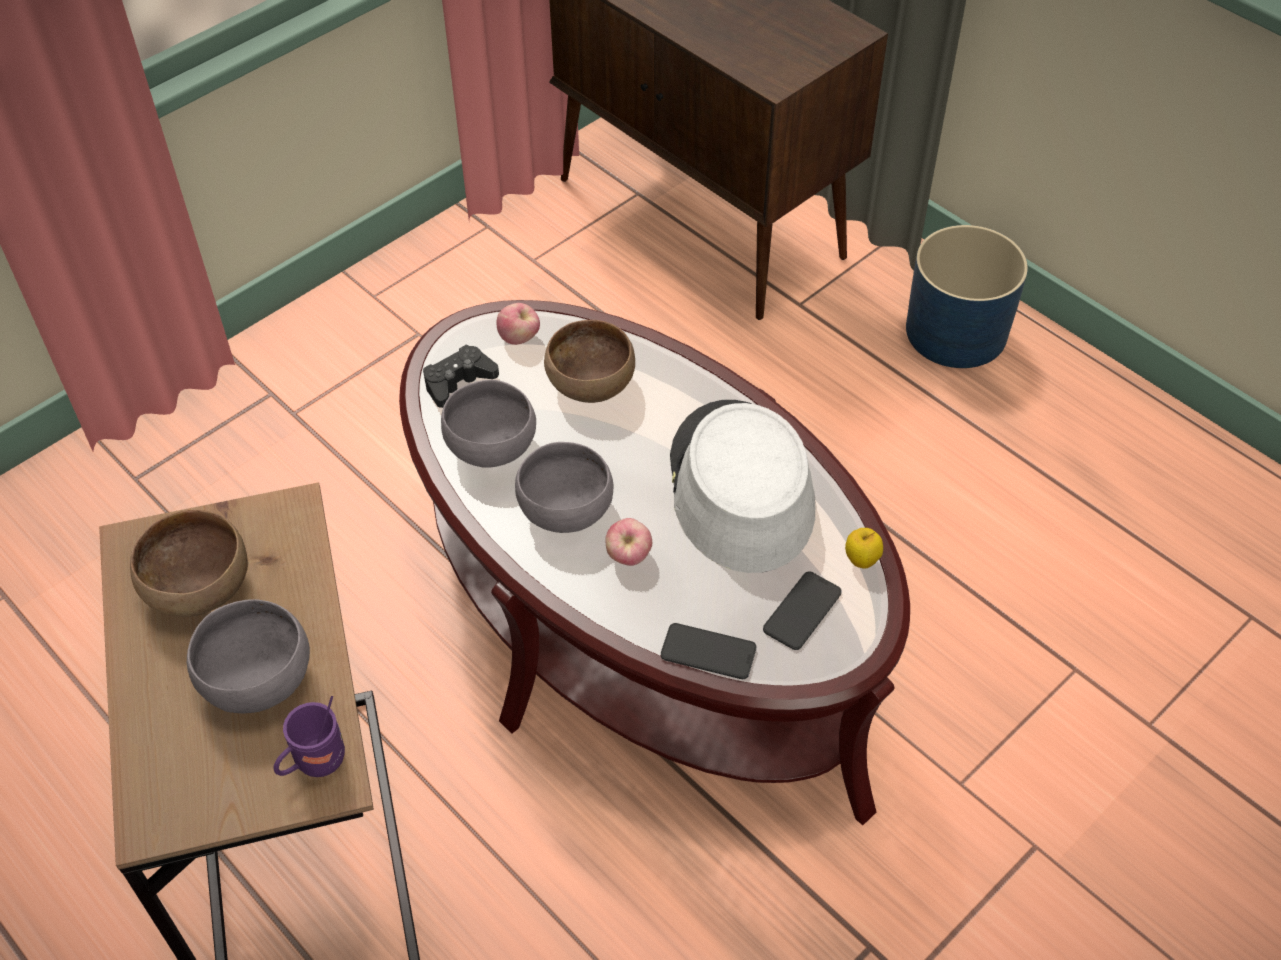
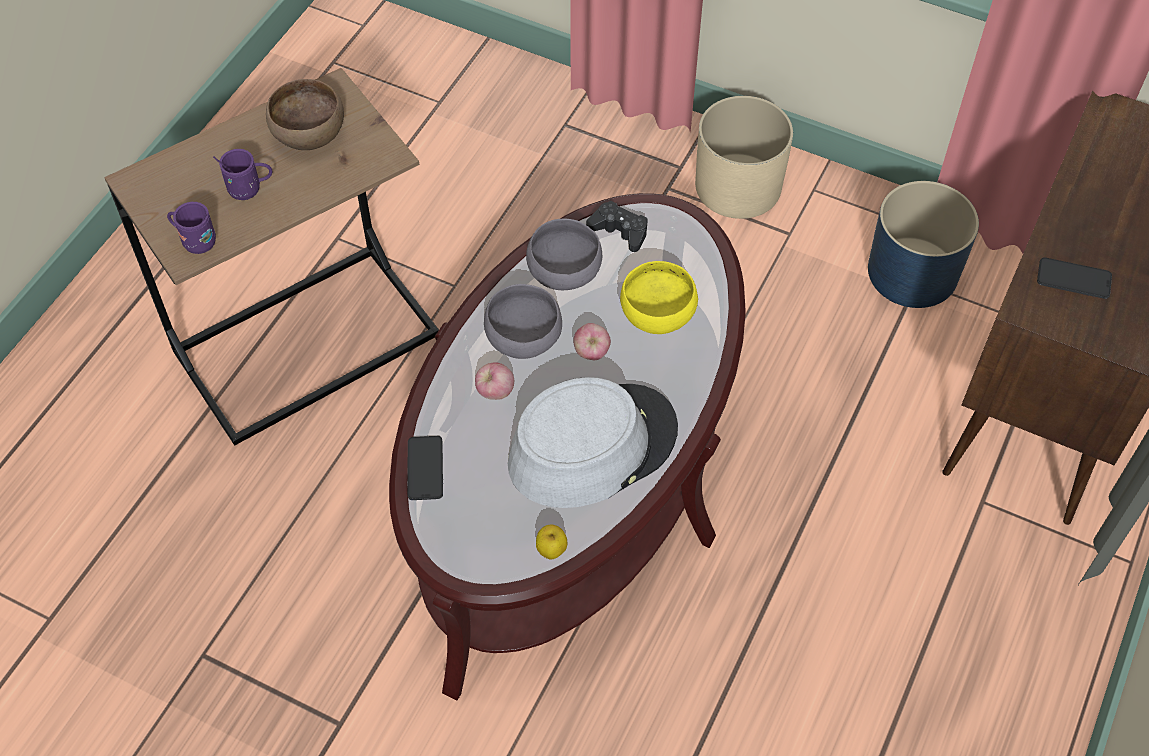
camera: 70 degrees right, 5 degrees up
grey bowl [187,599,310,713] -> purple mug [213,149,272,200]
apple [497,303,540,345] -> apple moved to [573,323,611,360]
brown bowl [544,320,635,403] -> yellow bowl [620,261,698,334]
phone [763,571,842,650] -> phone moved to [1037,257,1112,299]
blue planter [906,225,1028,368] -> blue planter moved to [868,181,979,308]
none -> beige planter [695,96,793,219]

